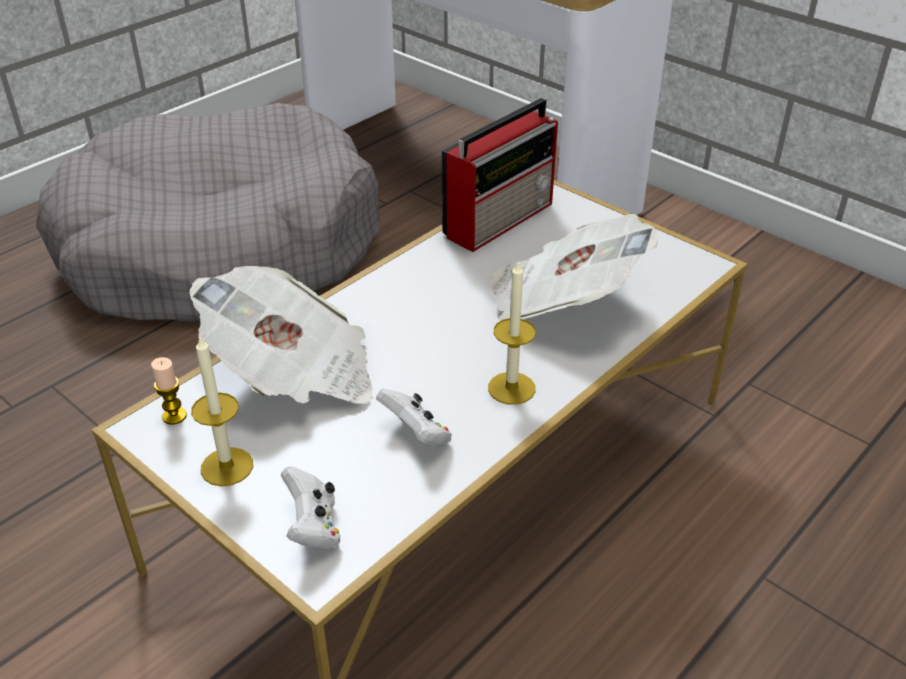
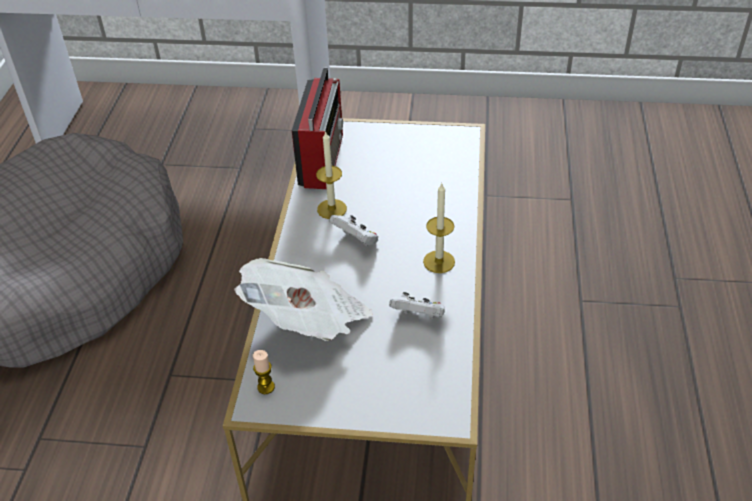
camera: 35 degrees left, 5 degrees up
candle [191,335,253,487] -> candle moved to [316,131,347,219]
white game controller [281,466,340,550] -> white game controller moved to [329,215,378,246]
newspaper [491,214,658,321] -> none

